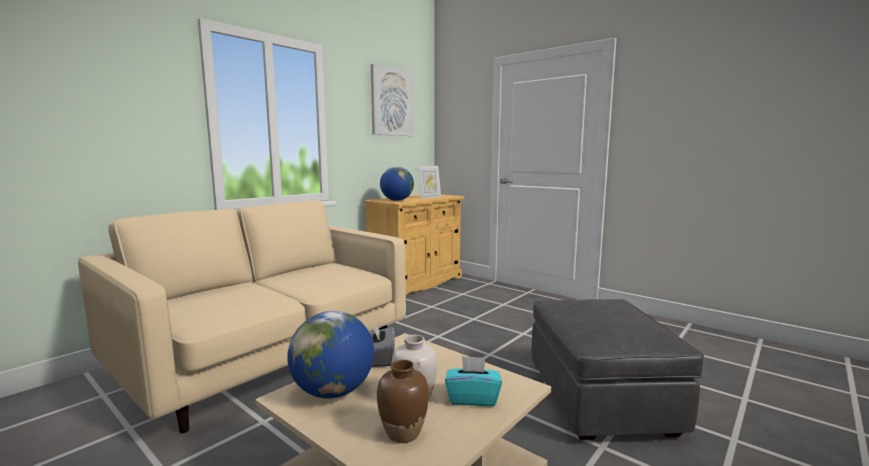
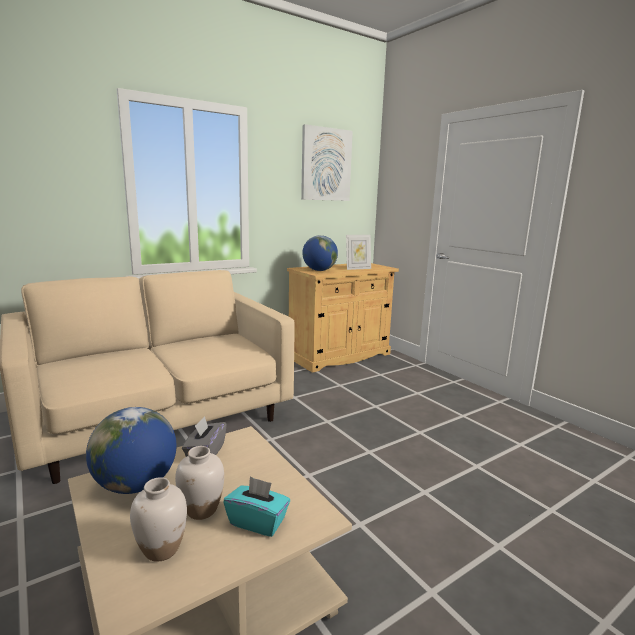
camera: 15 degrees right, 5 degrees up
brown vase [377,360,429,443] -> white vase [130,477,187,562]
grey ottoman [532,299,704,440] -> none

